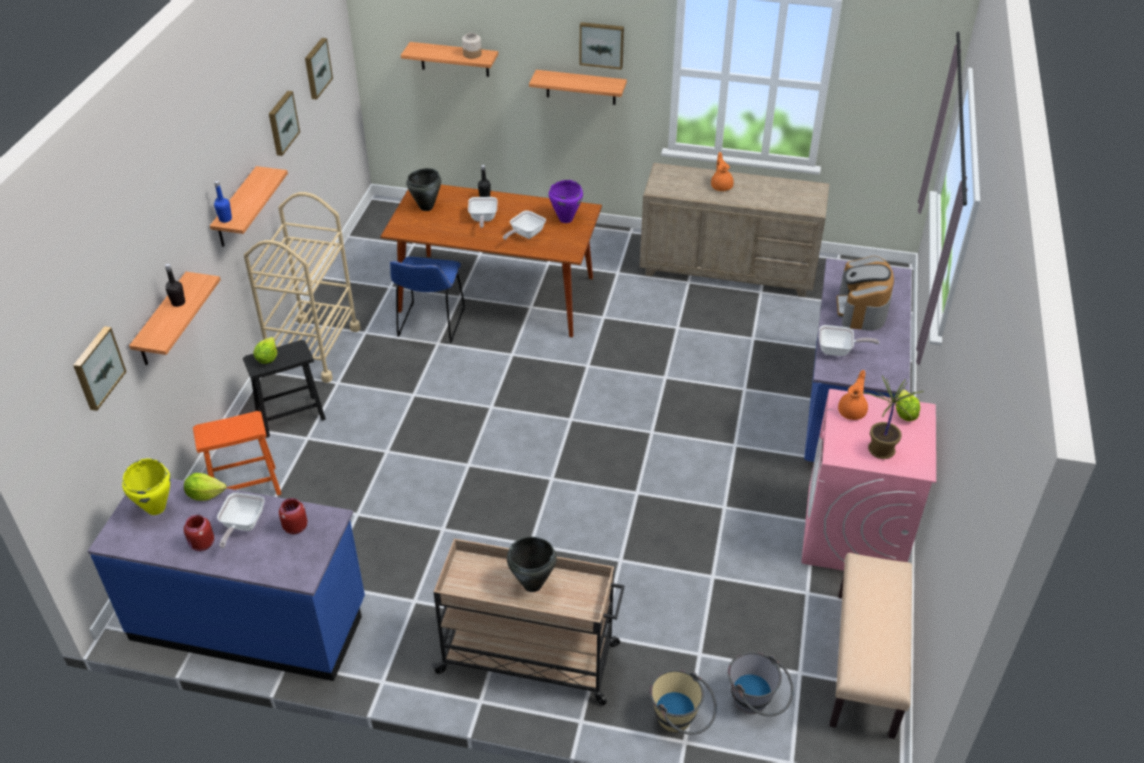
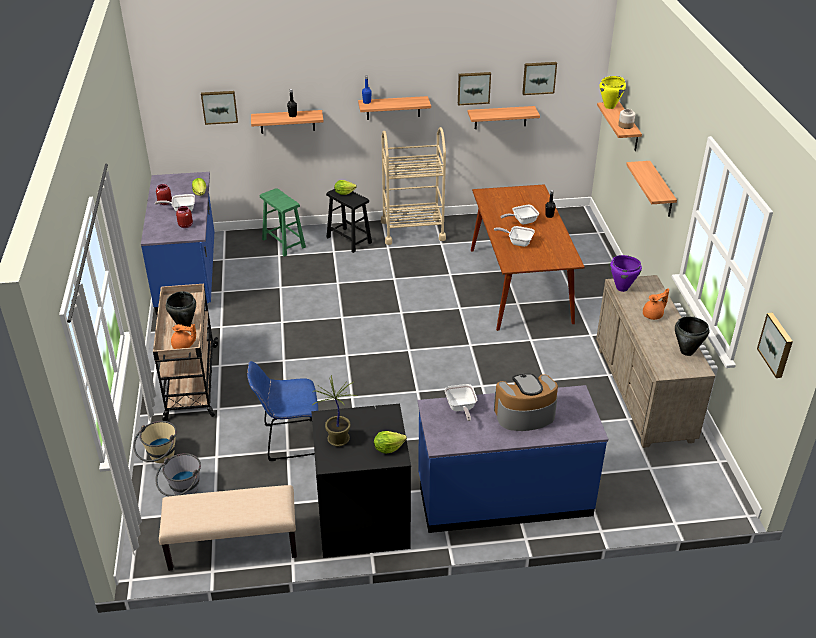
camera: 70 degrees right, 5 degrees down
yellow cooking pot [122,459,171,515] -> yellow cooking pot moved to [600,76,626,109]
orange stool [193,411,281,495] -> green stool [260,188,306,256]
blue chair [390,257,465,343] -> blue chair moved to [247,361,318,461]
black cooking pot [406,168,441,211] -> black cooking pot moved to [675,317,709,356]
purple cooking pot [549,180,583,223] -> purple cooking pot moved to [610,255,642,292]
picture [580,22,624,70] -> picture moved to [757,313,793,378]
pink washing machine [801,389,936,571] -> black washing machine [311,404,411,558]
orange teapot [838,370,868,420] -> orange teapot moved to [171,324,196,349]
none -> shelf [468,106,540,129]

